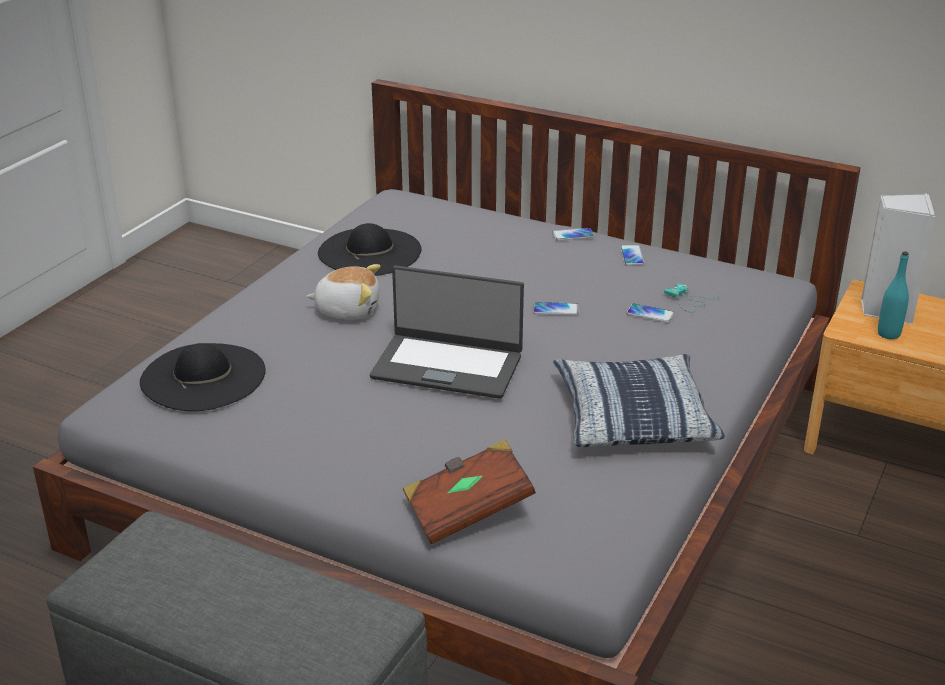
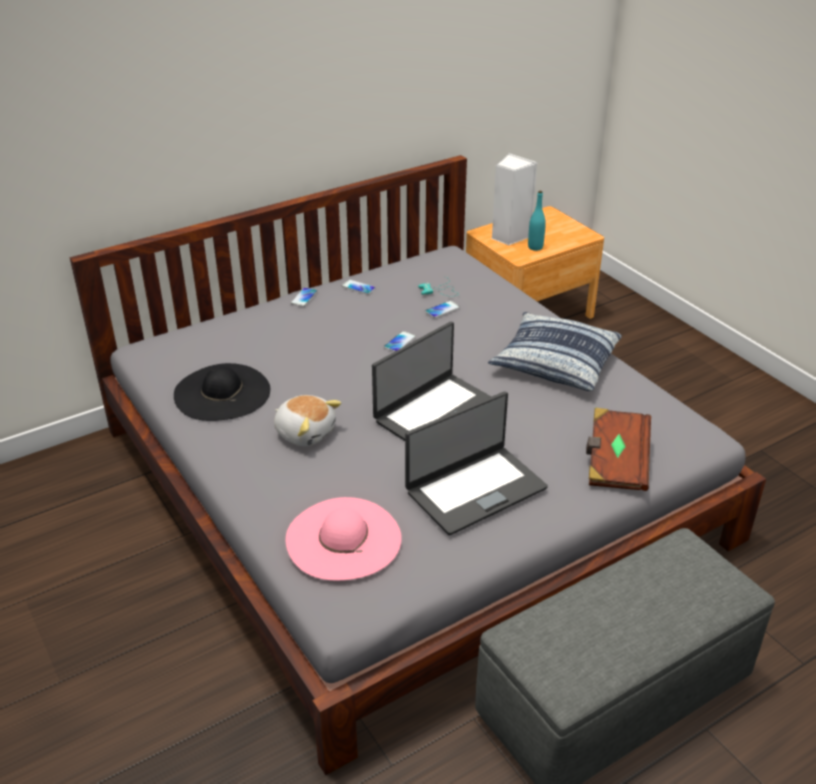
camera: 60 degrees left, 5 degrees up
black hat [140,343,266,411] -> pink hat [285,497,402,581]
plush toy [306,264,381,320] -> plush toy turned 90 degrees clockwise [274,395,341,446]
none -> laptop [405,391,548,536]

